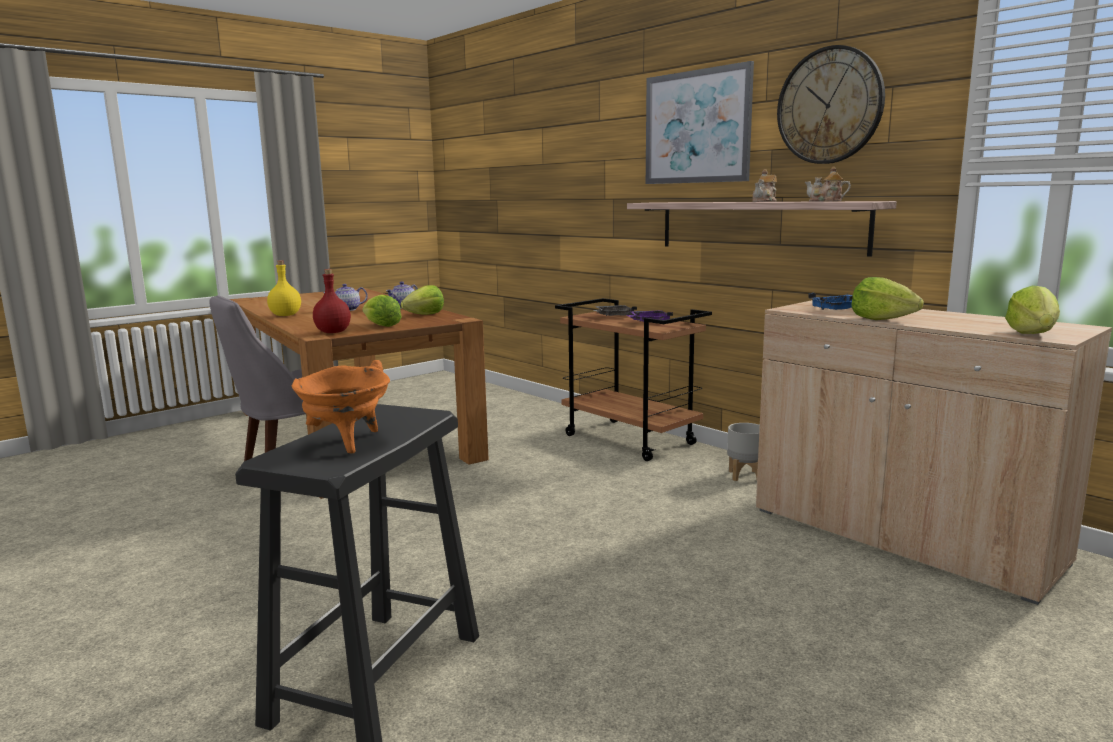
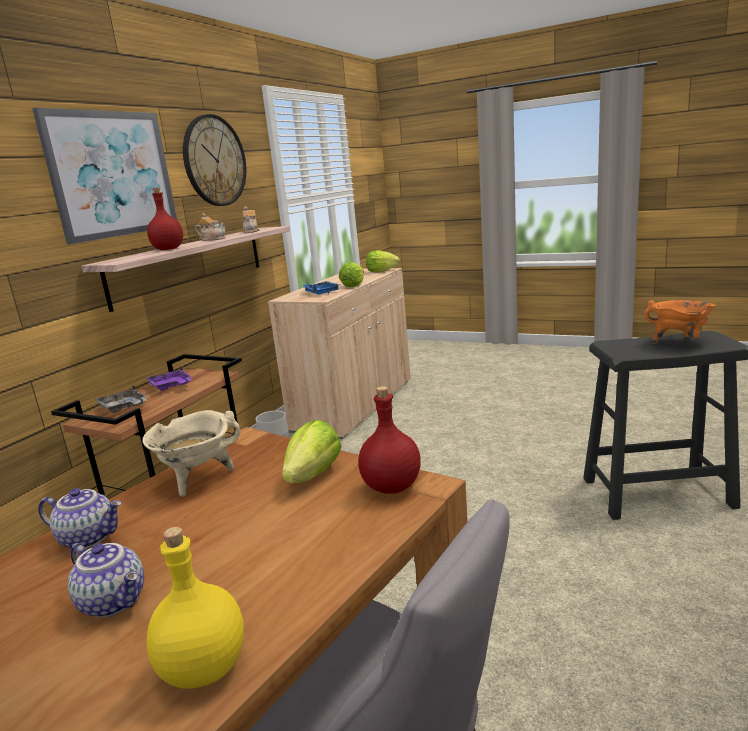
camera: 110 degrees left, 5 degrees up
lettuce [401,285,444,315] -> beige cooking pot [142,410,240,497]
none -> red bottle [147,188,183,250]

